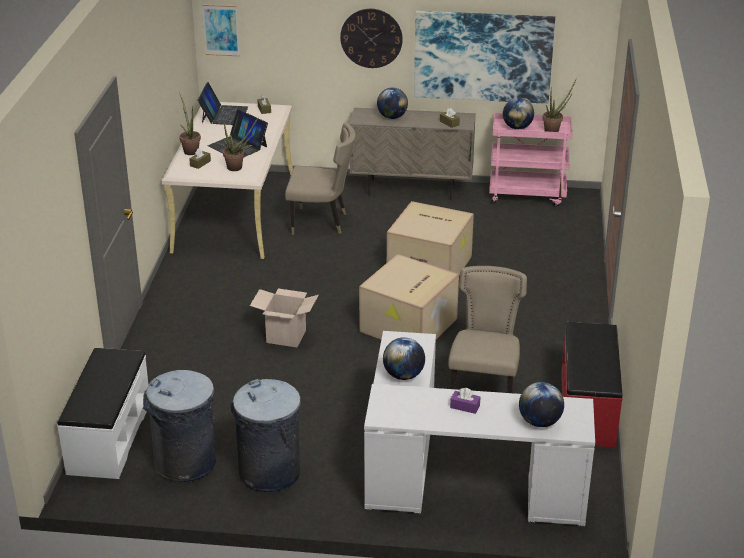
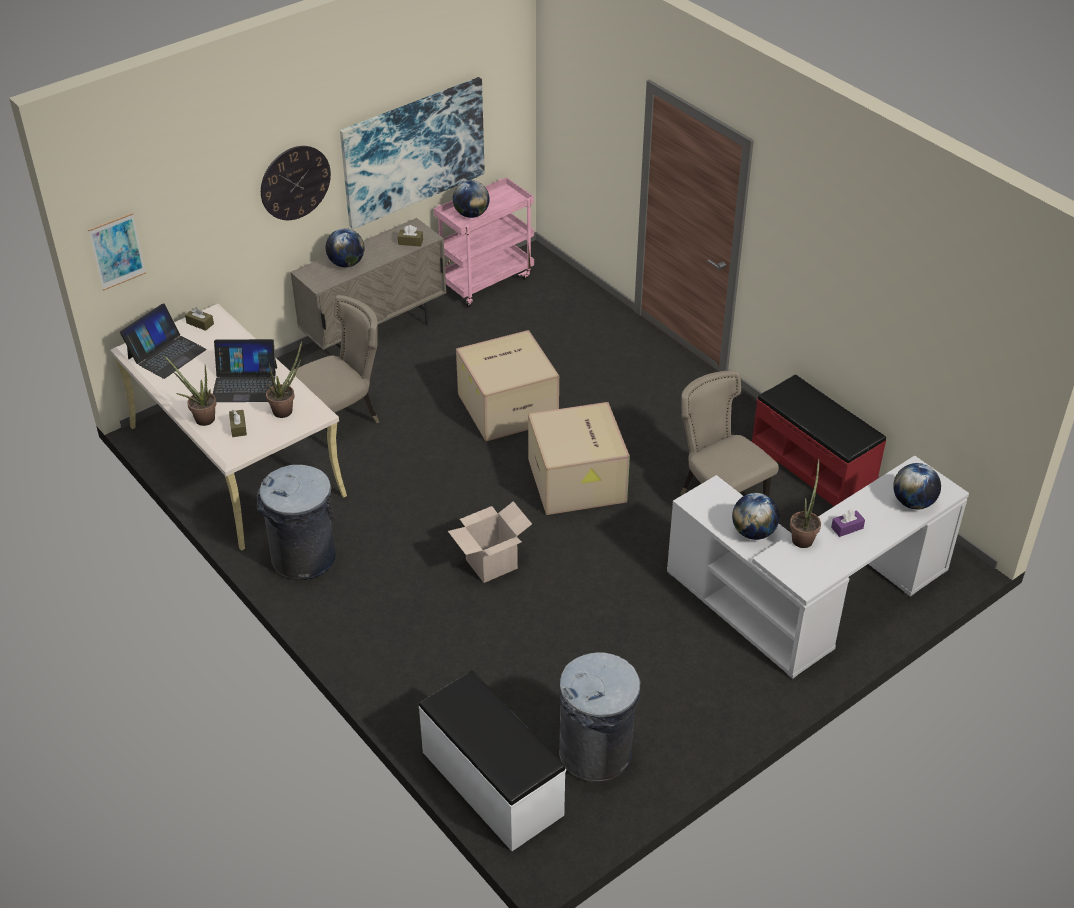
camera: 45 degrees left, 10 degrees up
laptop [198,82,248,125] -> laptop turned 75 degrees clockwise [120,303,206,379]
grey trash can [230,379,301,492] -> grey trash can moved to [257,465,336,580]
potted plant [543,78,577,132] -> potted plant moved to [790,459,821,548]

